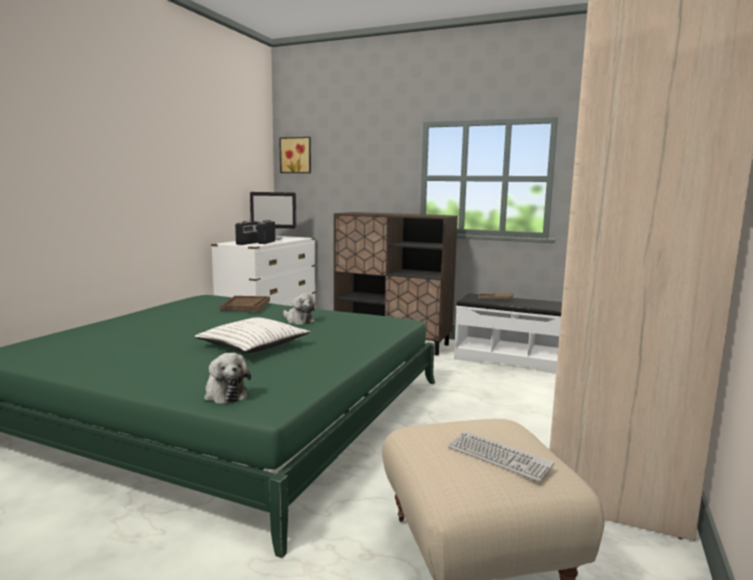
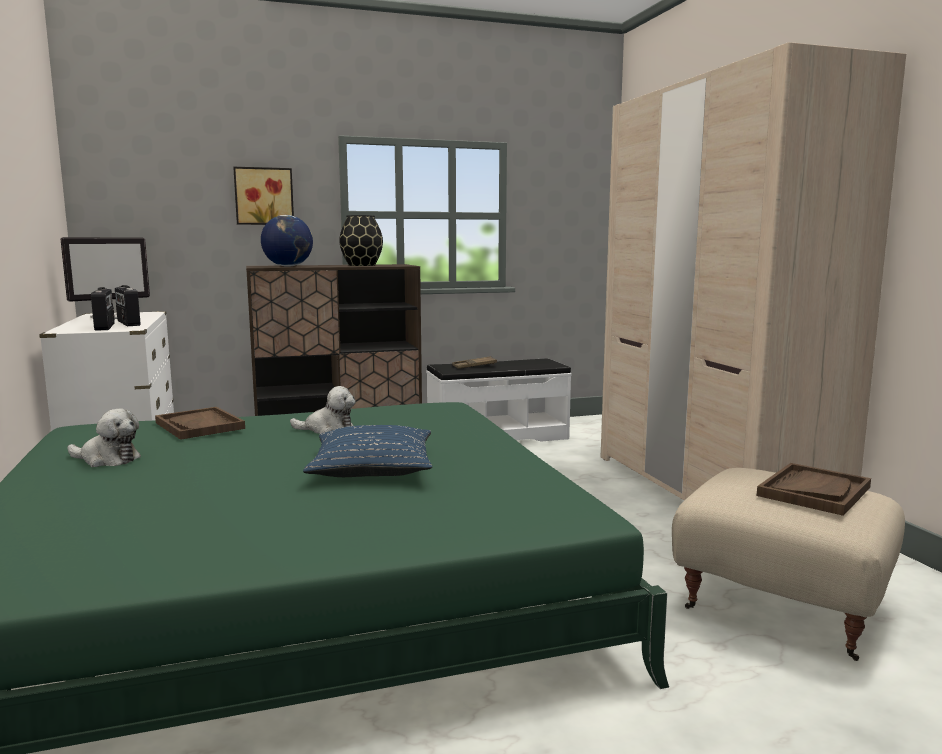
camera: 40 degrees left, 0 degrees up
white pillow [194,317,310,353] -> blue pillow [303,425,432,477]
plush toy [204,353,251,404] -> plush toy moved to [67,408,141,467]
picture [279,137,311,173] -> picture moved to [233,167,294,225]
keyboard [448,431,554,482] -> brown tray [757,463,871,516]
none -> globe [261,215,313,267]
none -> black vase [339,215,383,266]

